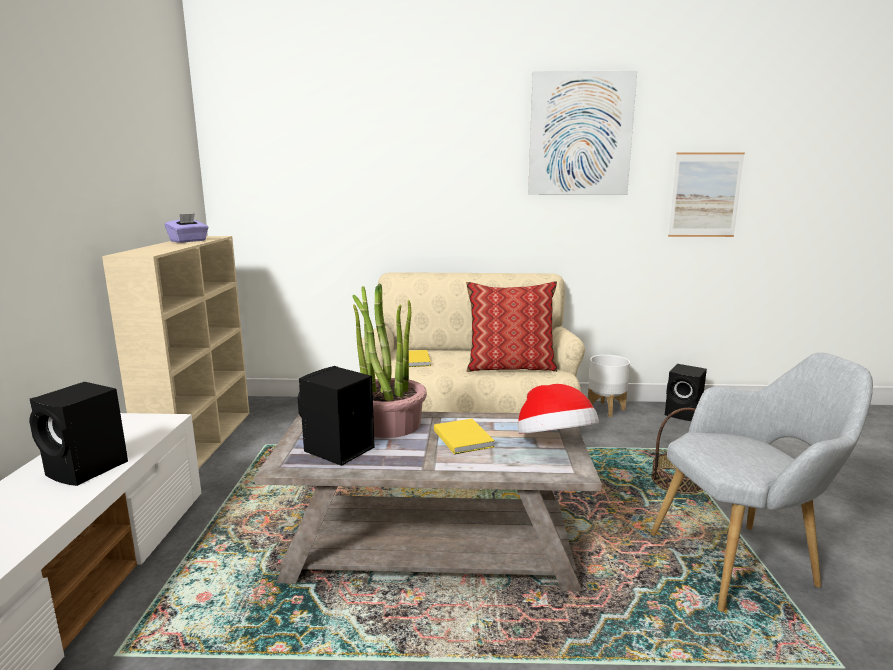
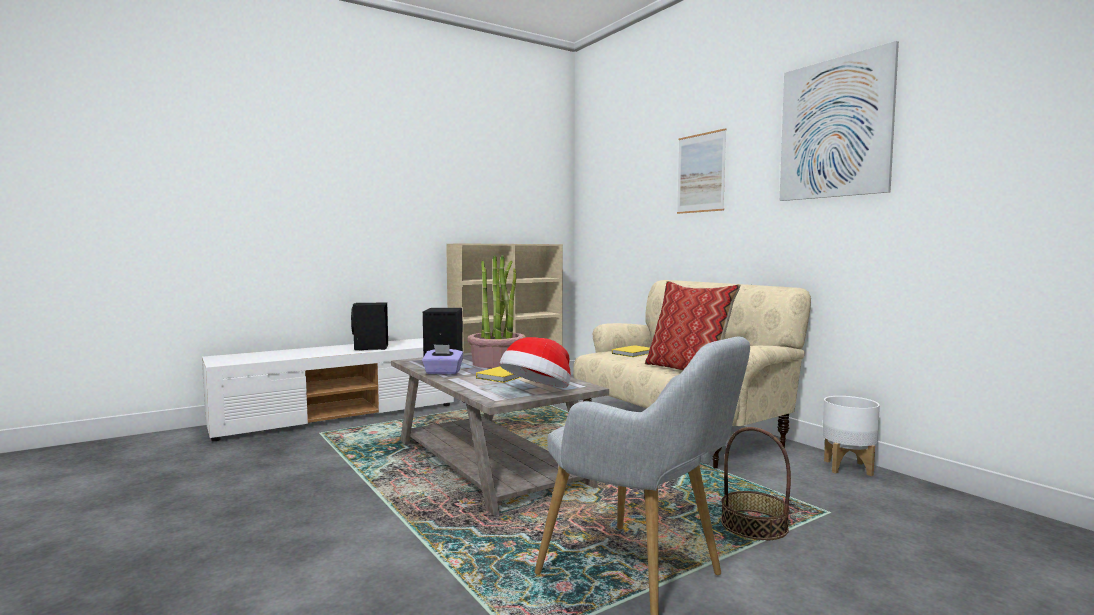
camera: 55 degrees right, 10 degrees down
purple tissue box [165,213,208,243] -> purple tissue box moved to [422,344,463,374]
black speaker [665,364,707,421] -> none
picture [668,152,745,237] -> picture moved to [677,128,727,214]

